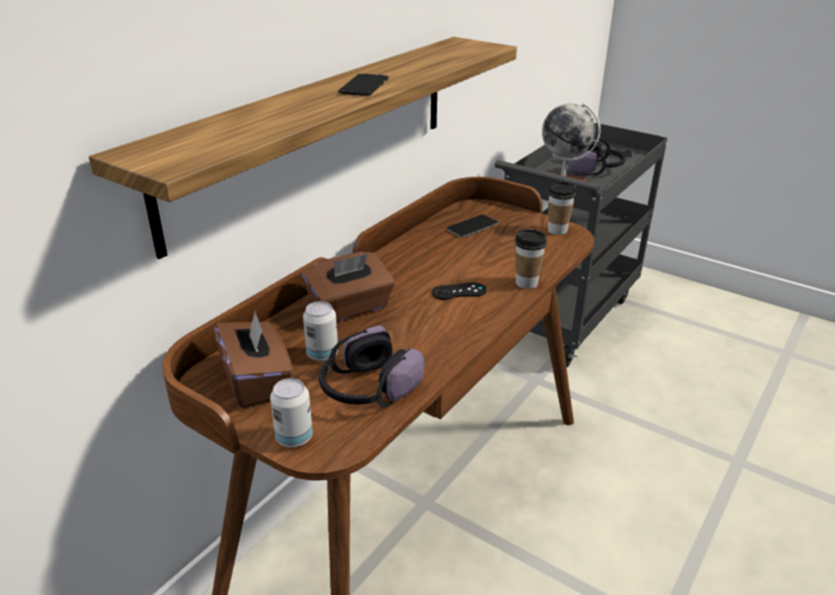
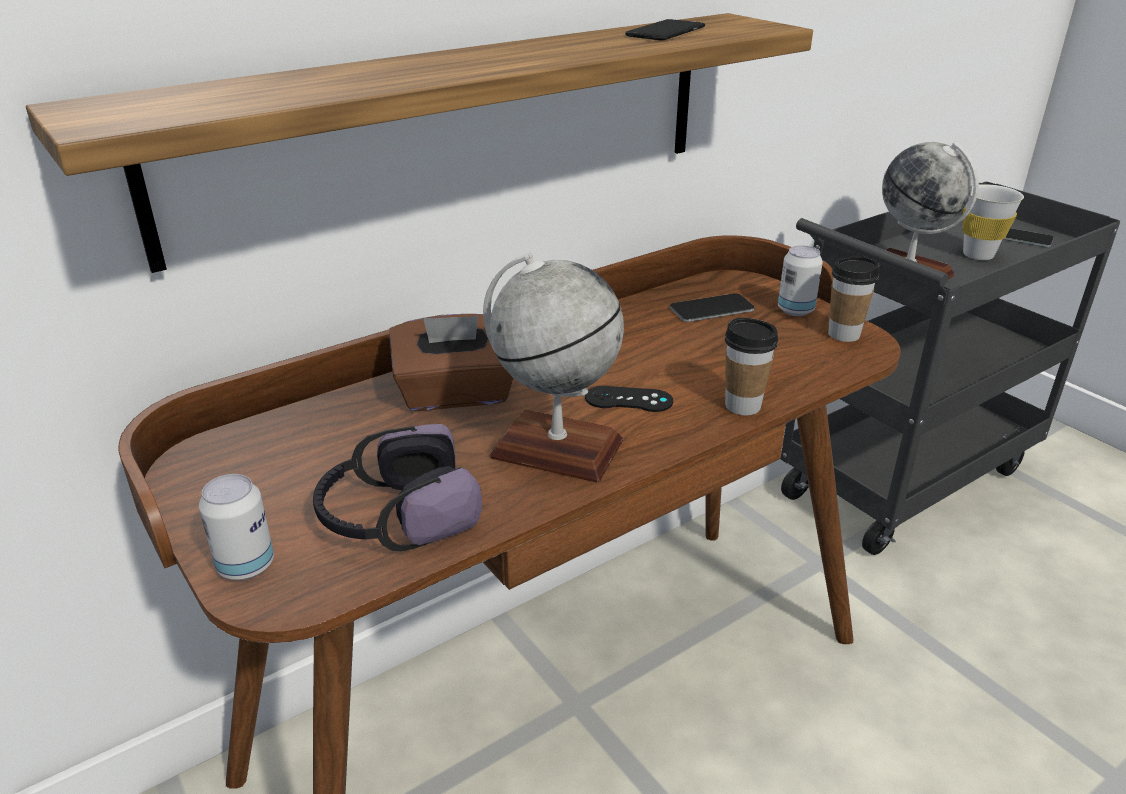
camera: 20 degrees right, 0 degrees up
brown tissue box [213,309,293,408] -> none
can [303,301,338,361] -> can moved to [778,245,823,316]
phone [338,74,389,96] -> phone moved to [625,19,705,41]
headphones [568,138,626,175] -> white cup [962,184,1024,260]
none -> globe [483,253,624,483]

